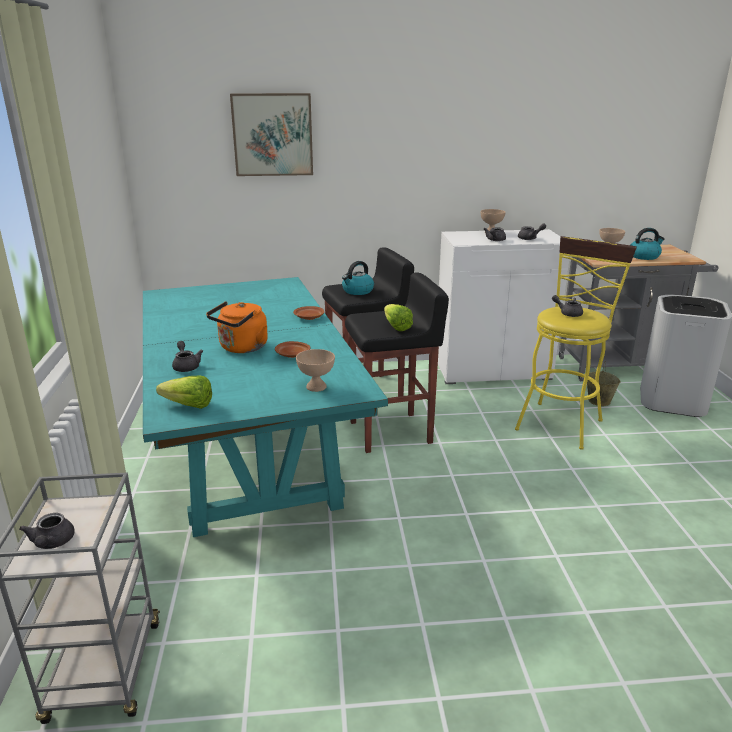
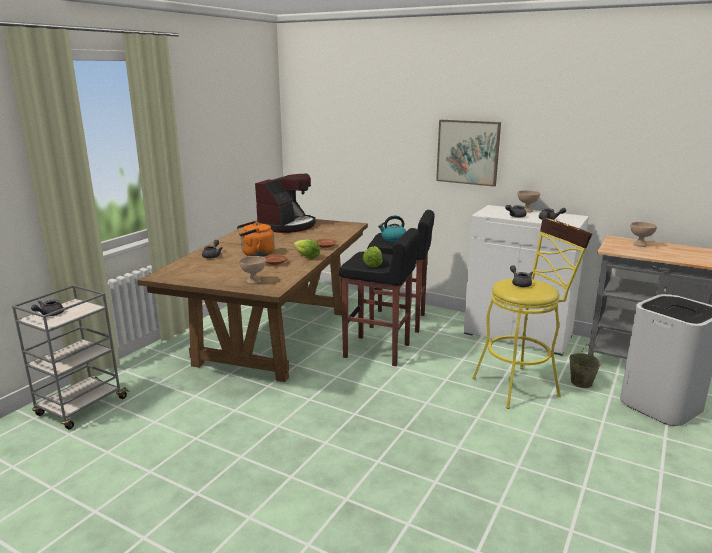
camera: 35 degrees right, 5 degrees down
turquoise dining table [143,277,388,537] -> brown dining table [137,219,368,382]
lettuce [156,376,212,409] -> lettuce moved to [293,239,320,259]
picture [230,93,313,176] -> picture moved to [436,120,501,187]
kettle [631,228,665,260] -> none
none -> coffee machine [255,174,316,233]

